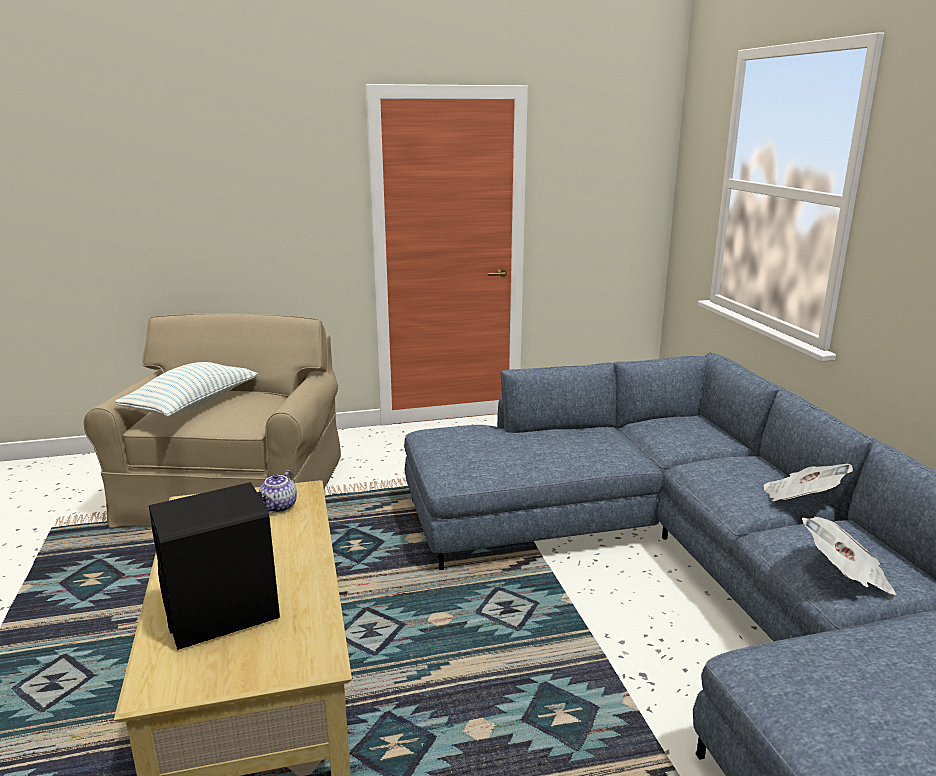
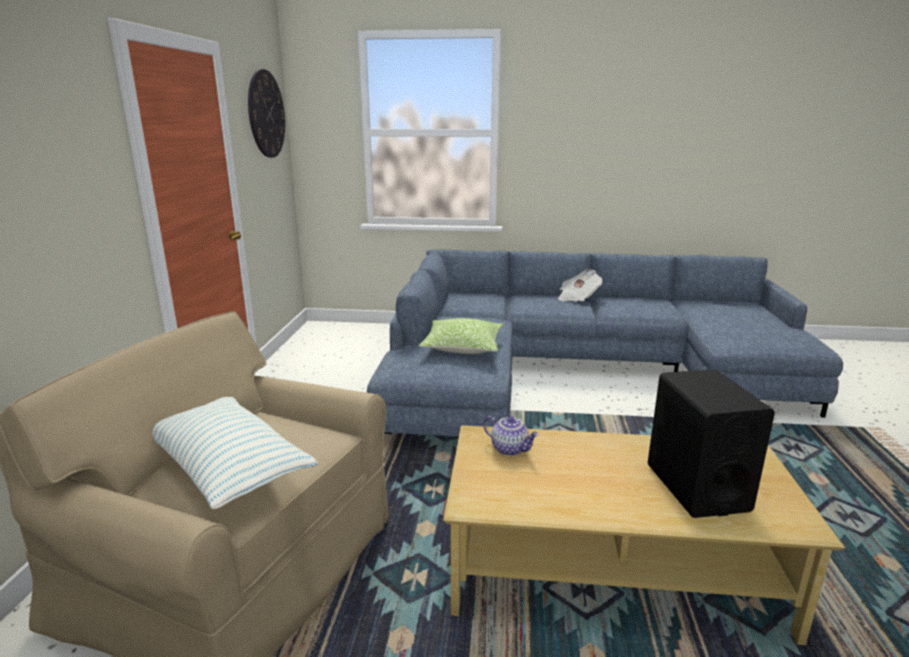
camera: 70 degrees left, 0 degrees up
newspaper [802,517,897,595] -> none
none -> wall clock [248,69,285,158]
none -> pillow [419,318,503,354]

